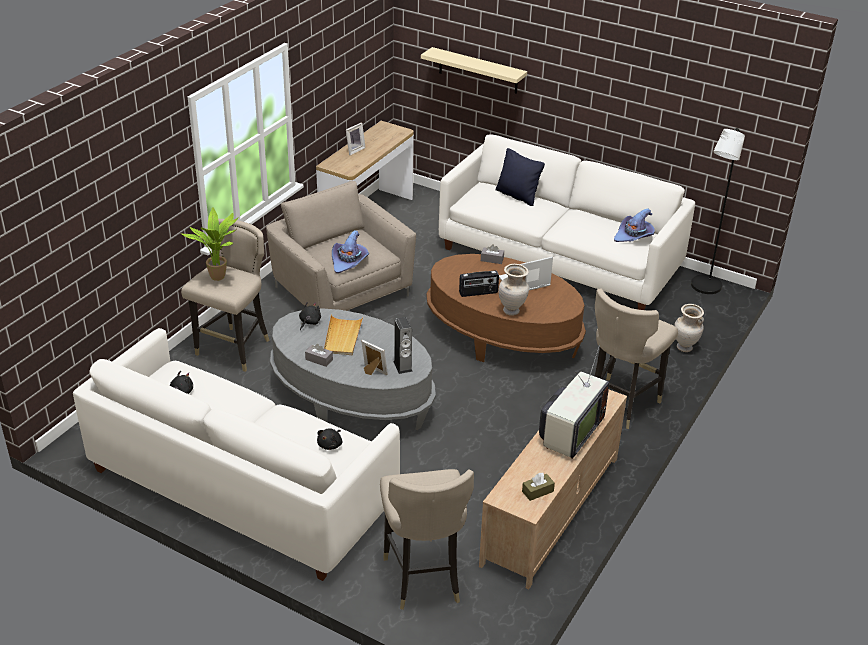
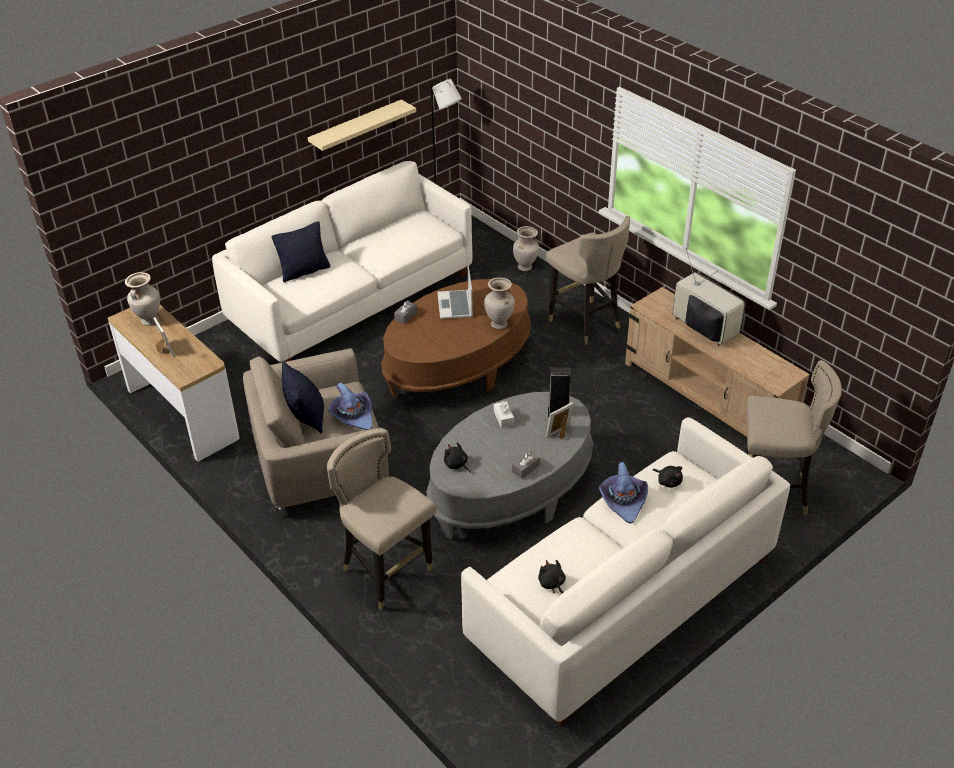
camera: 70 degrees left, 5 degrees up
potted plant [181,207,238,281] -> none
beige tray [324,315,363,355] -> none
beige shelf [421,47,527,94] -> beige shelf moved to [308,100,416,159]
radio [459,270,499,297] -> none
brown tissue box [522,473,555,501] -> none
purple hat [614,209,655,242] -> purple hat moved to [599,462,648,524]
none -> beige vase [125,272,160,325]
none -> black pillow [282,362,324,433]
none -> white tissue box [494,401,514,428]

